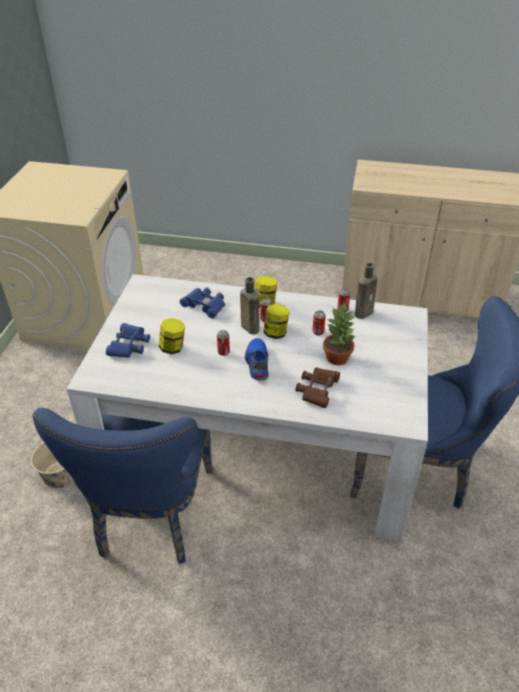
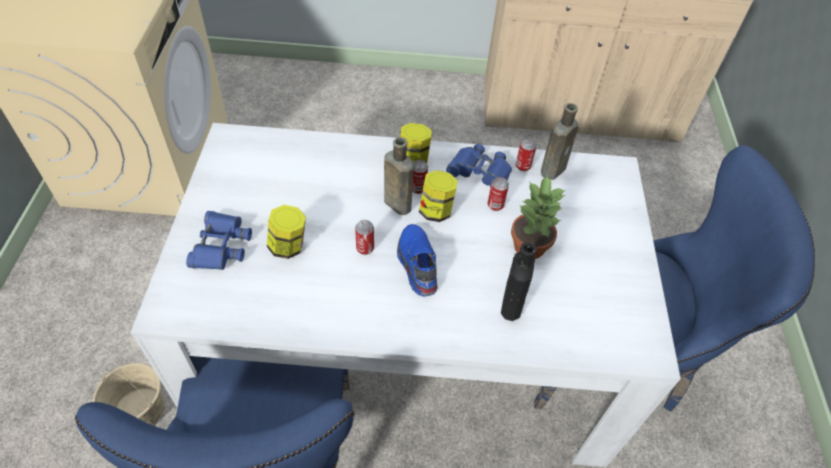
camera: 10 degrees left, 10 degrees up
blue binoculars [180,287,225,318] -> blue binoculars moved to [446,144,512,188]
brown binoculars [295,367,340,408] -> black bottle [501,242,537,321]

